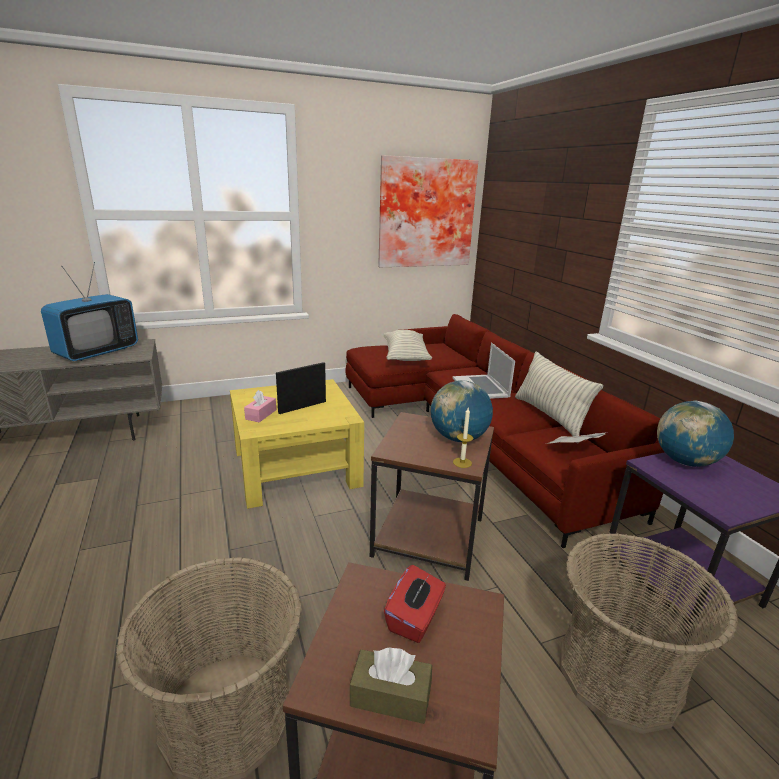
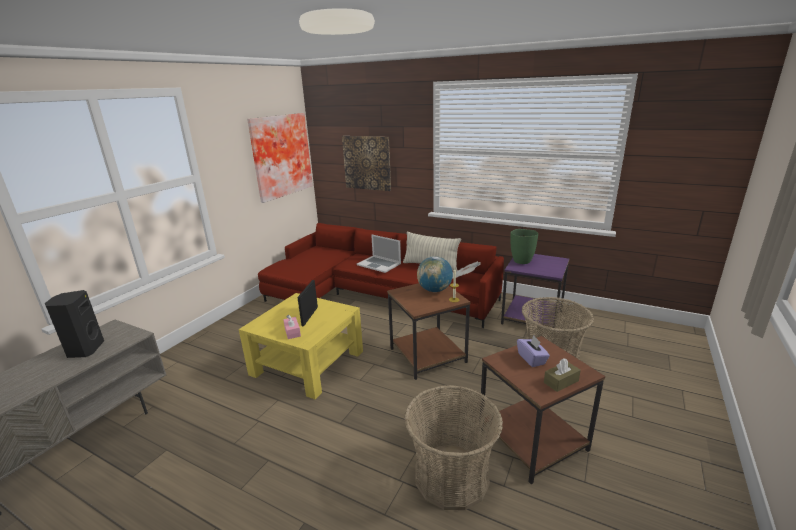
camera: 40 degrees left, 0 degrees up
television [41,262,138,361] -> black speaker [45,290,104,358]
pillow [383,330,432,361] -> none
red tissue box [384,565,446,643] -> purple tissue box [517,336,550,367]
globe [657,400,734,467] -> green vase [510,229,538,264]
none -> picture [342,136,391,191]

